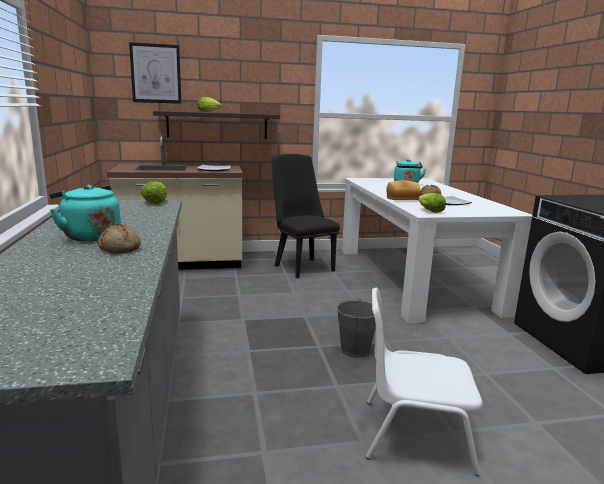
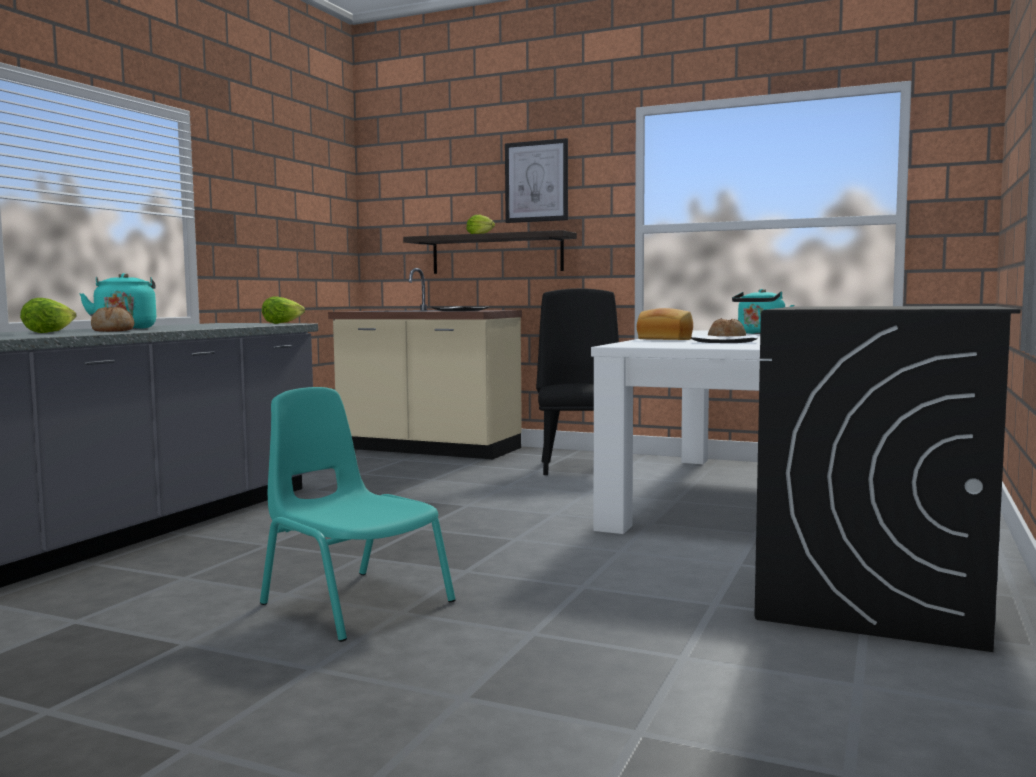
camera: 35 degrees right, 10 degrees down
picture [129,42,181,104] -> picture moved to [505,138,568,223]
grey bucket [337,298,376,357] -> none
white chair [366,287,483,476] -> turquoise chair [260,387,456,642]
lettuce [418,193,446,213] -> lettuce moved to [20,298,76,333]

